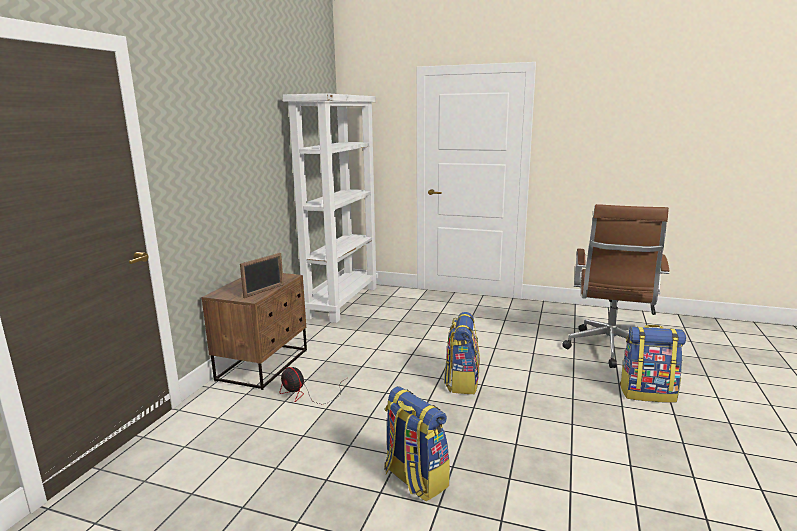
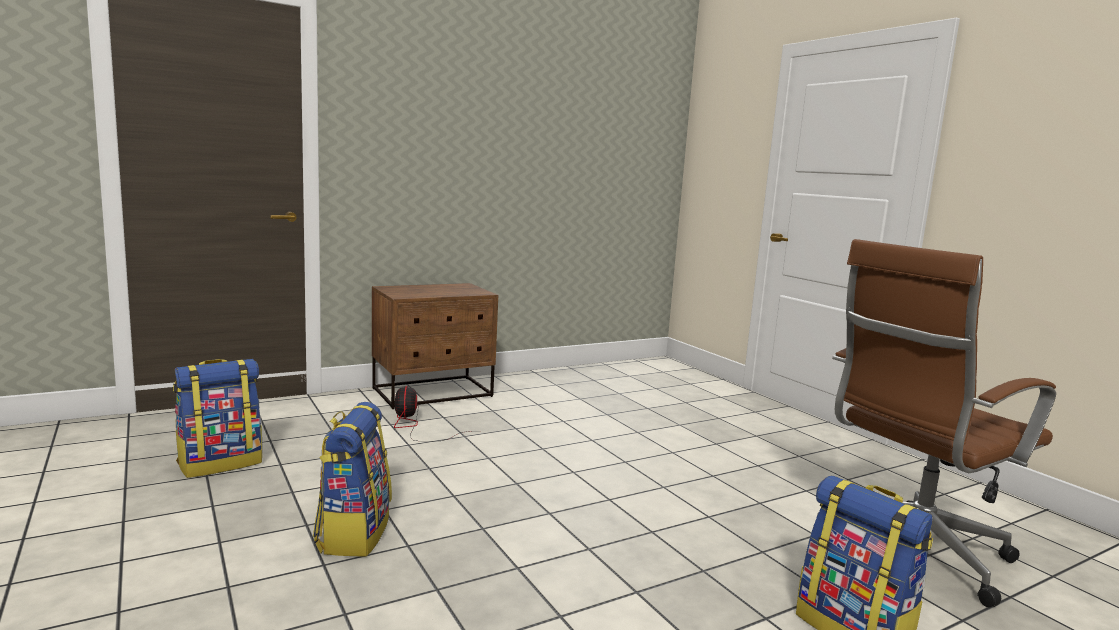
camera: 40 degrees right, 5 degrees down
picture frame [240,253,284,298] -> none
white bookcase [282,93,378,323] -> none
backpack [444,312,480,394] -> backpack moved to [173,359,262,478]

